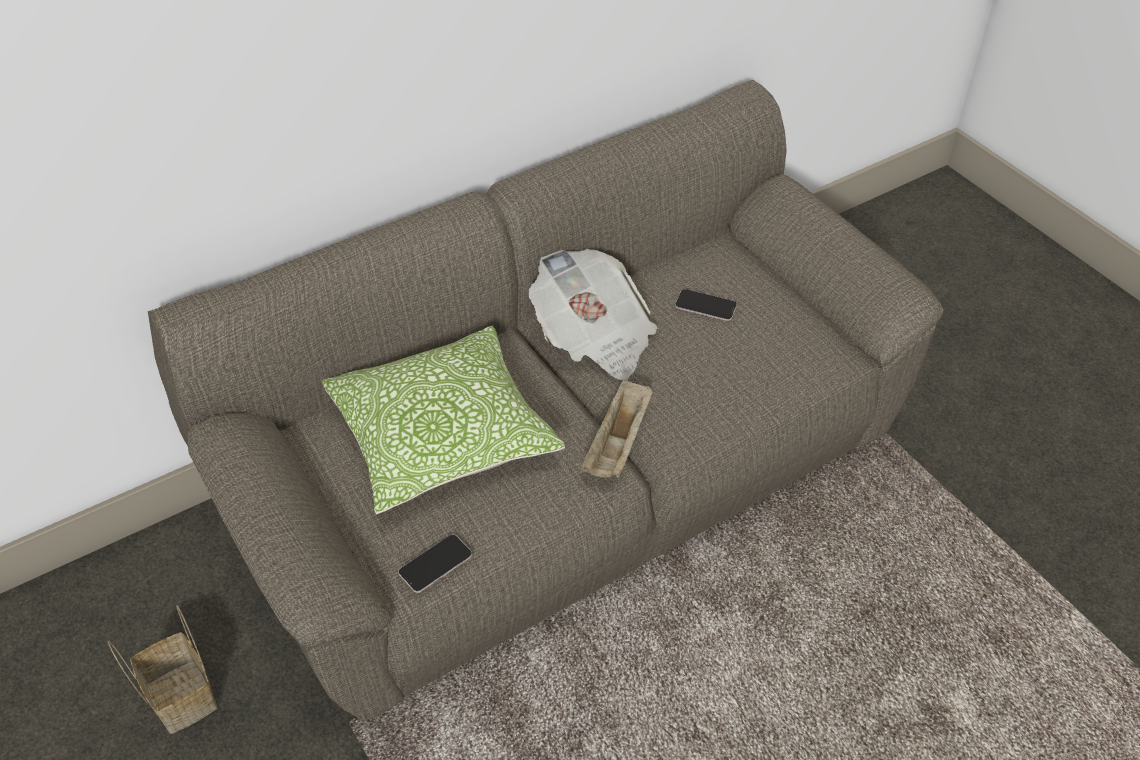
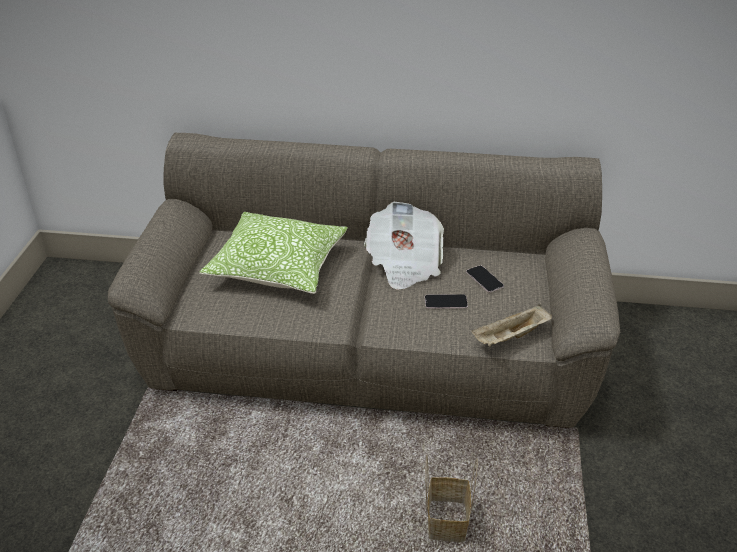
camera: 40 degrees right, 10 degrees down
basket [108,605,217,734] -> basket moved to [426,455,478,542]
phone [398,534,472,593] -> phone moved to [425,294,468,309]
beige tray [581,379,653,478] -> beige tray moved to [471,304,552,347]

